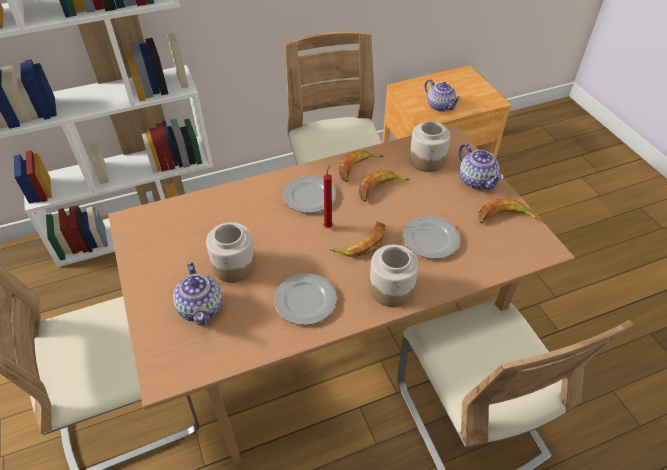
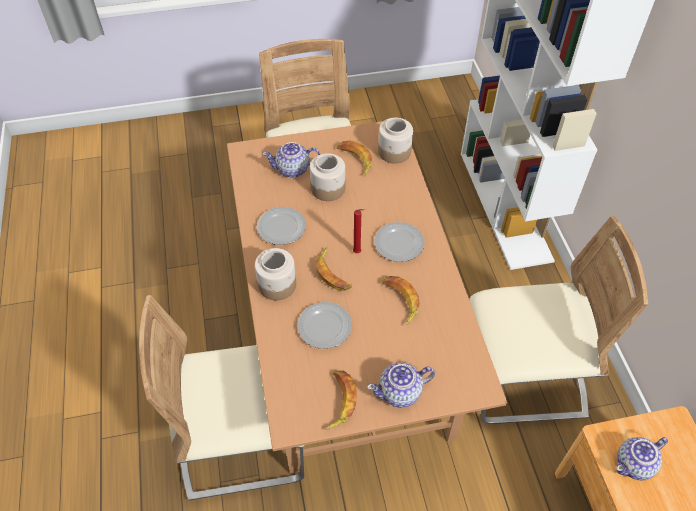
camera: 100 degrees right, 5 degrees up
banana [339,150,384,182] -> banana moved to [336,141,372,176]
jar [409,121,451,172] -> jar moved to [378,118,413,164]

